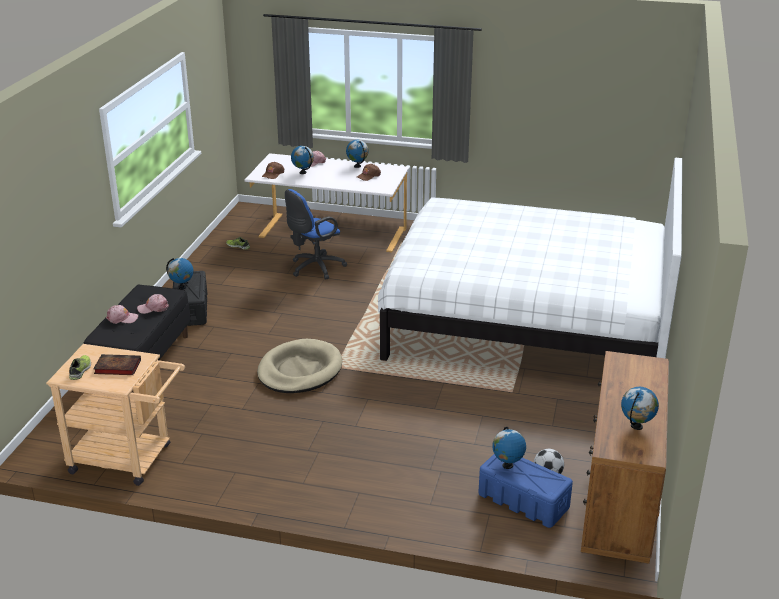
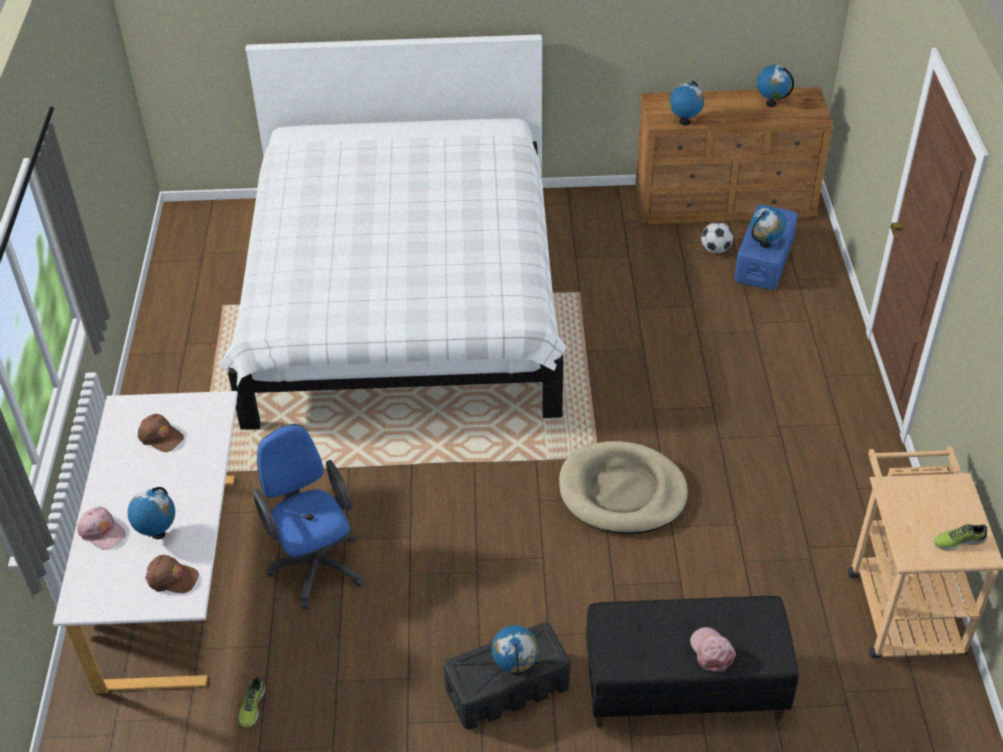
camera: 105 degrees left, 15 degrees up
book [93,354,141,375] -> none
pink cap [137,294,169,314] -> none
blue office chair [285,189,347,280] -> blue office chair turned 150 degrees counterclockwise [253,424,365,609]
globe [346,140,369,168] -> globe moved to [669,81,704,126]

